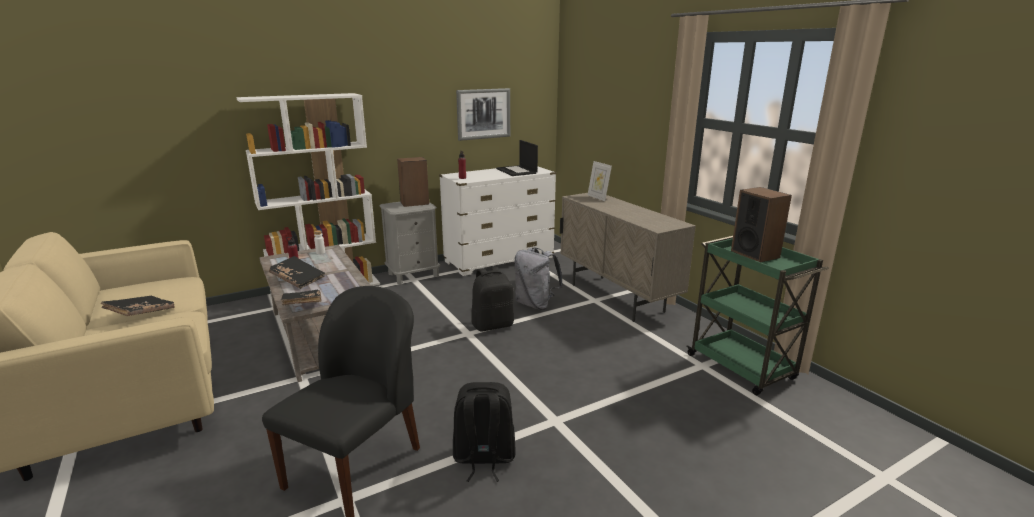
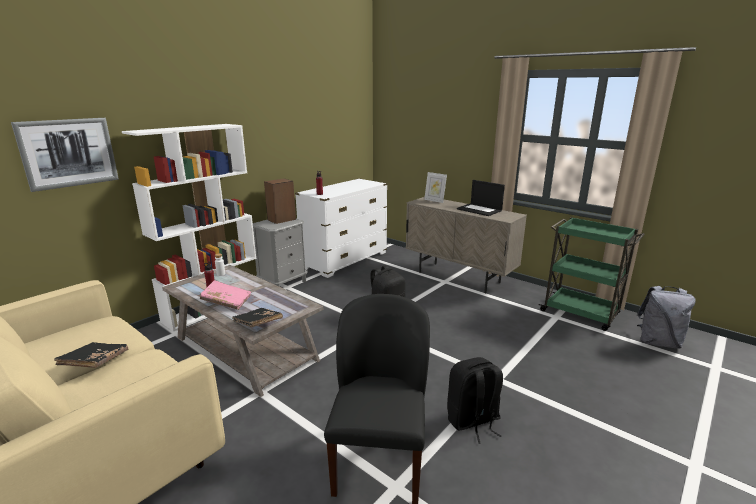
camera: 20 degrees left, 0 degrees up
black book [269,256,325,289] -> pink book [200,280,251,310]
picture [456,88,510,141] -> picture moved to [11,118,119,192]
laptop [496,140,538,176] -> laptop moved to [457,180,505,216]
grey backpack [515,248,563,310] -> grey backpack moved to [637,286,696,349]
speaker [731,187,792,262] -> none

